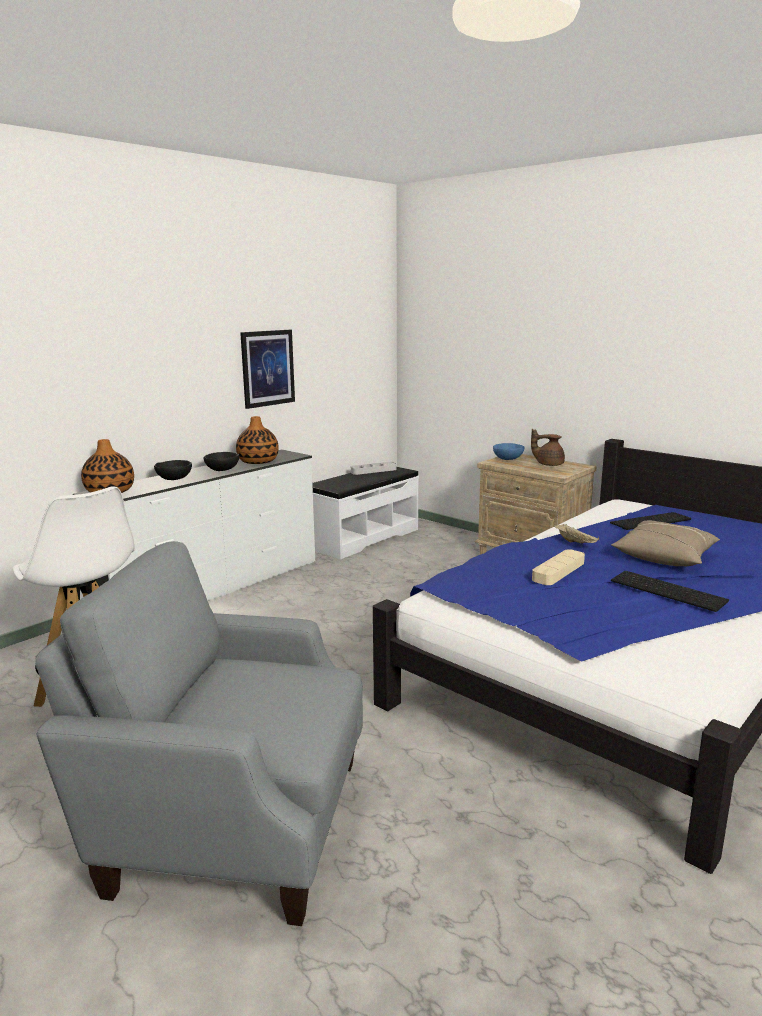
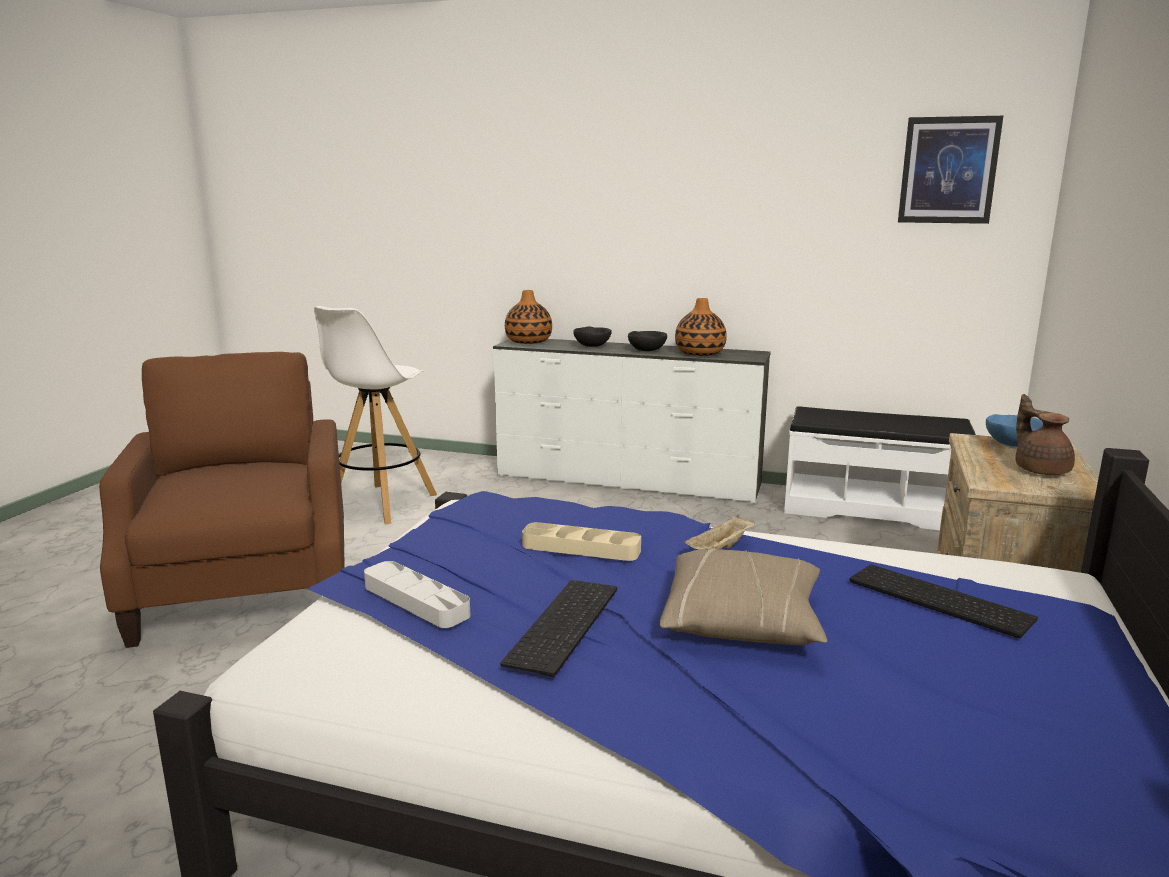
camera: 65 degrees right, 0 degrees up
grey armchair [35,541,363,926] -> brown armchair [99,352,345,648]
picture [240,330,295,409] -> picture moved to [898,116,1003,224]
grey tray [351,462,396,475] -> grey tray moved to [364,561,470,628]

